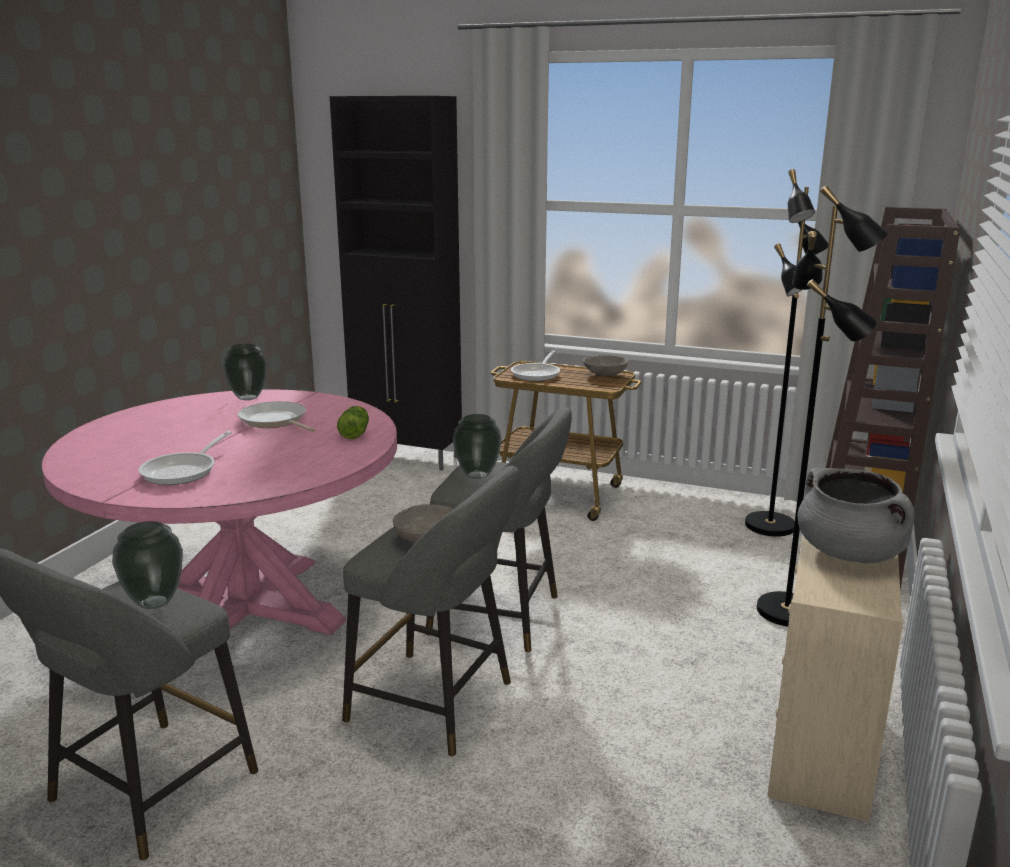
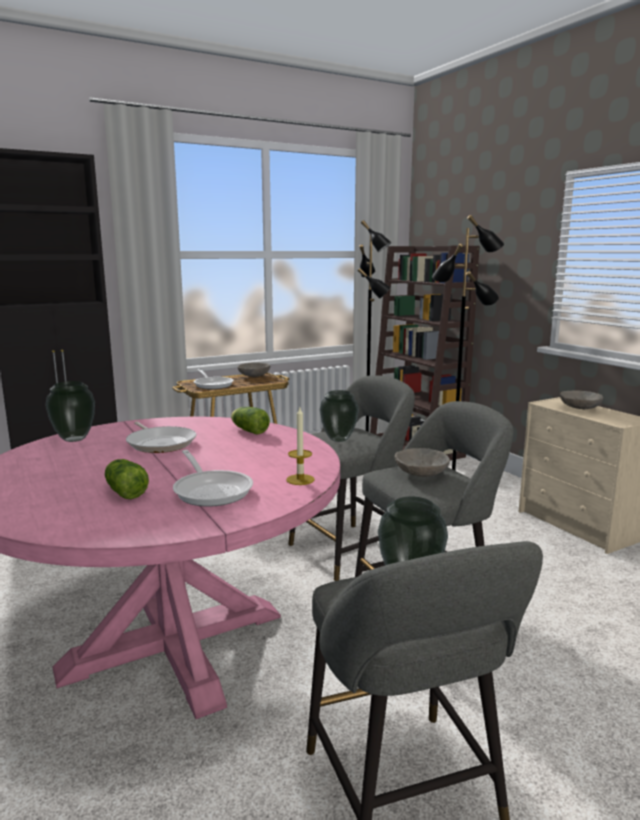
camera: 50 degrees left, 5 degrees down
frying pan [238,401,315,432] -> frying pan turned 120 degrees counterclockwise [126,421,196,453]
grey cooking pot [798,468,915,563] -> grey bowl [560,390,603,409]
none -> lettuce [105,459,149,499]
none -> candle [286,408,315,485]

